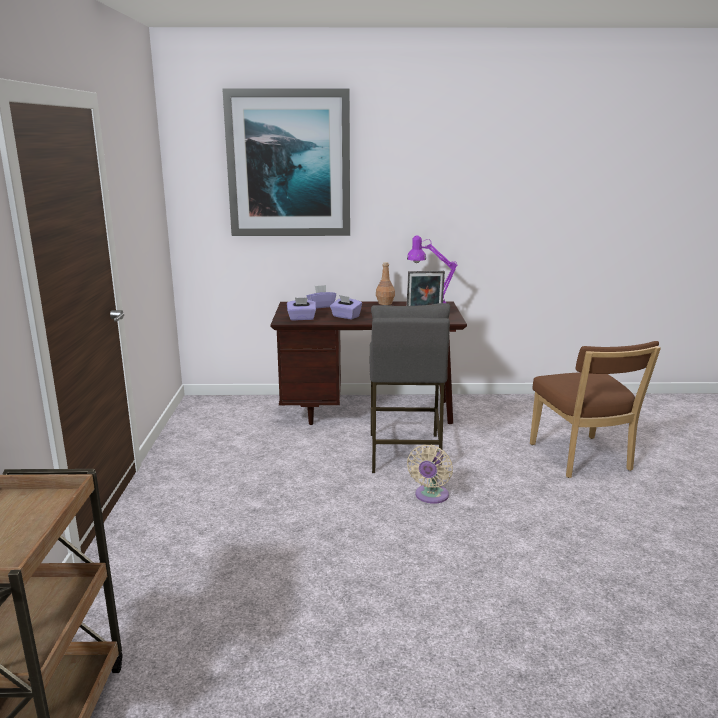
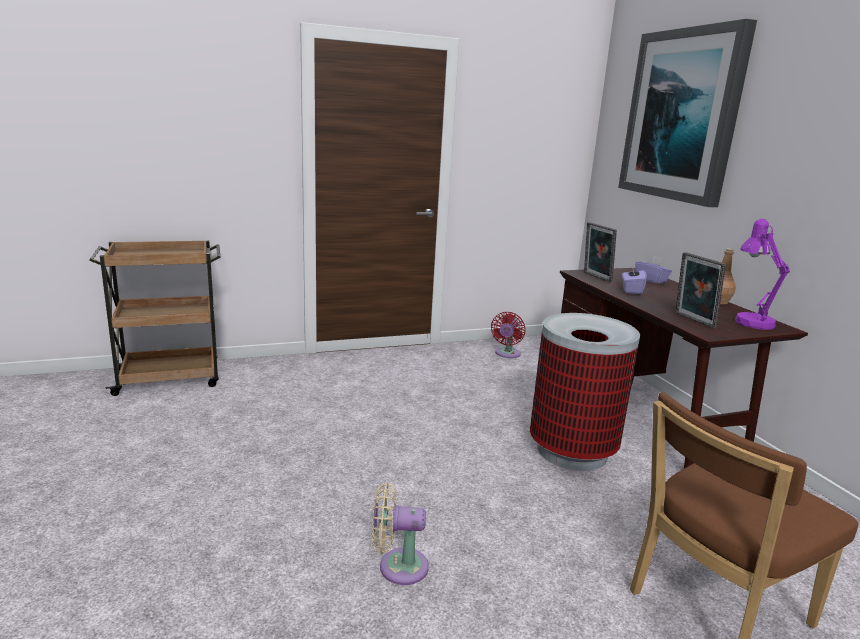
camera: 70 degrees right, 0 degrees up
purple tissue box [287,298,316,320] -> picture frame [584,222,617,282]
grey stool [370,303,450,473] -> trash can [530,313,640,471]
beige fan [407,444,453,504] -> beige fan moved to [372,483,429,585]
none -> red fan [491,312,525,358]

